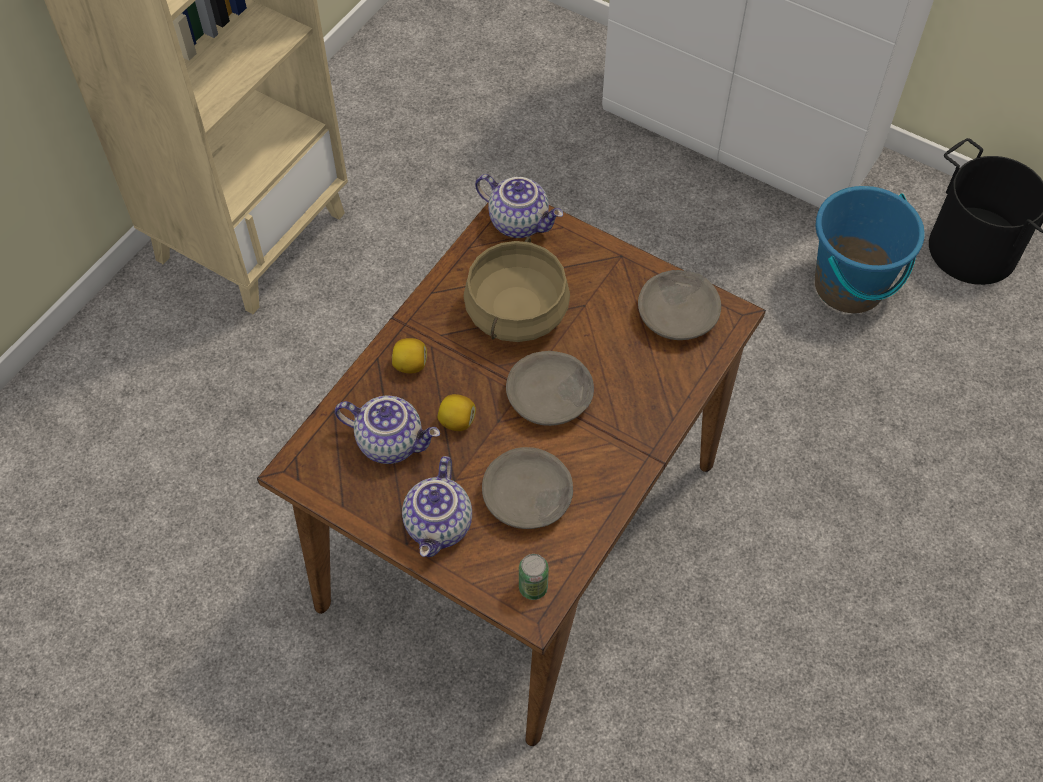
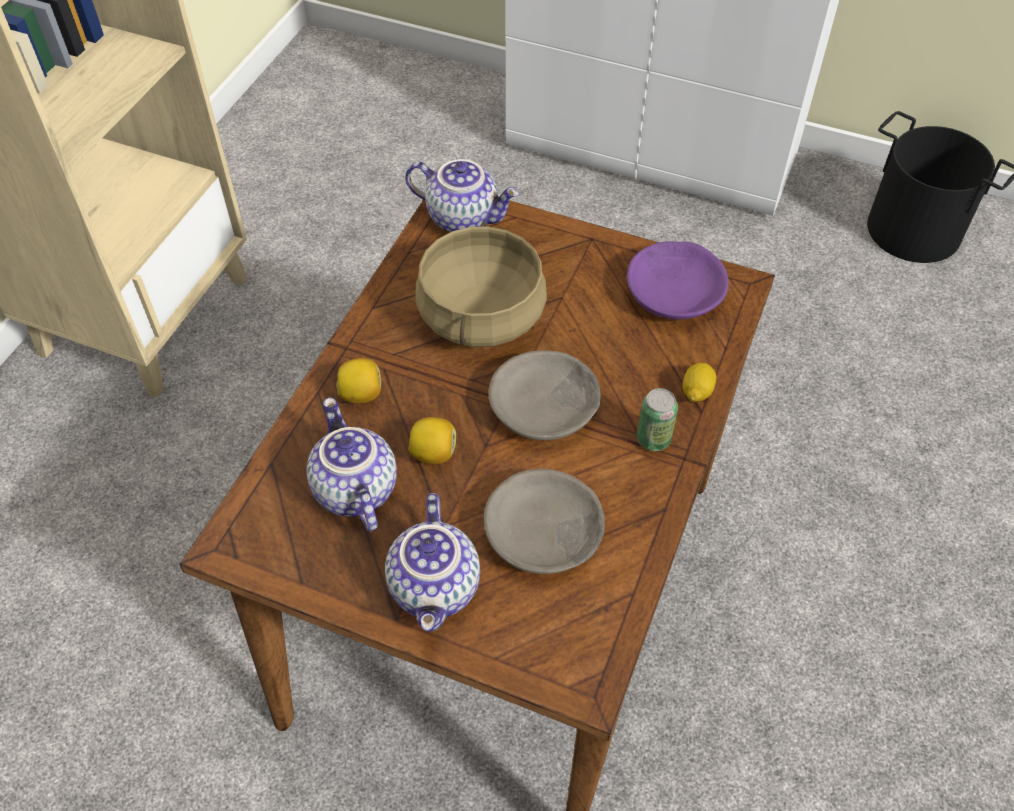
camera: 10 degrees left, 5 degrees down
teapot [335,396,440,464] -> teapot turned 120 degrees counterclockwise [307,398,397,532]
can [519,554,549,600] -> can moved to [637,388,678,451]
grey bowl [638,270,721,340] -> purple bowl [627,241,729,320]
blue bucket [815,186,925,313] -> none
none -> lemon [682,363,717,402]

